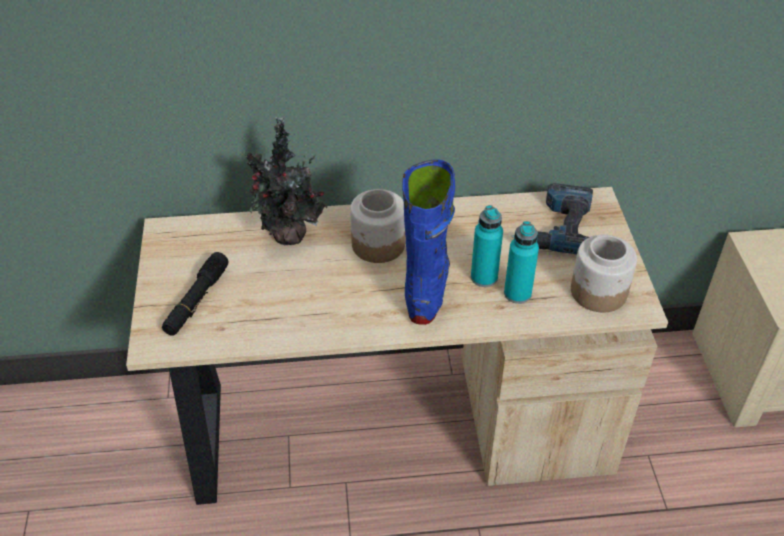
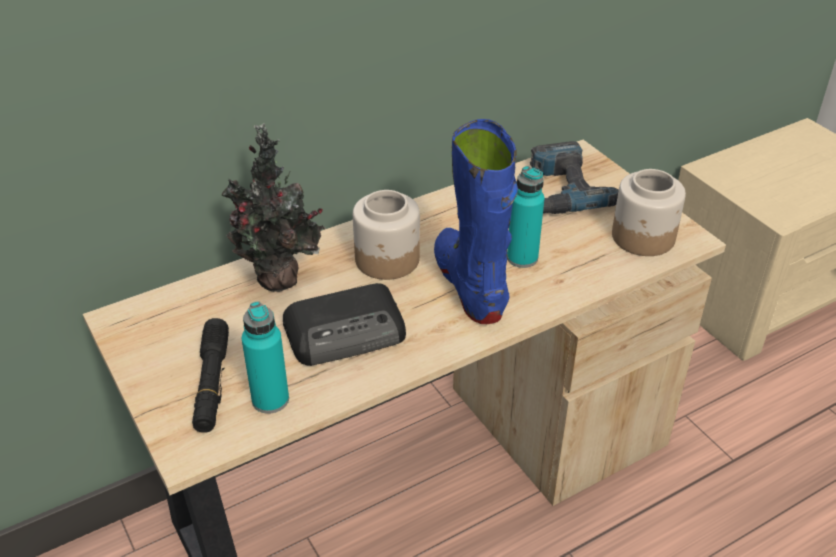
camera: 25 degrees left, 5 degrees down
turquoise bottle [504,221,539,304] -> turquoise bottle moved to [242,301,289,414]
none -> radio [283,283,406,366]

